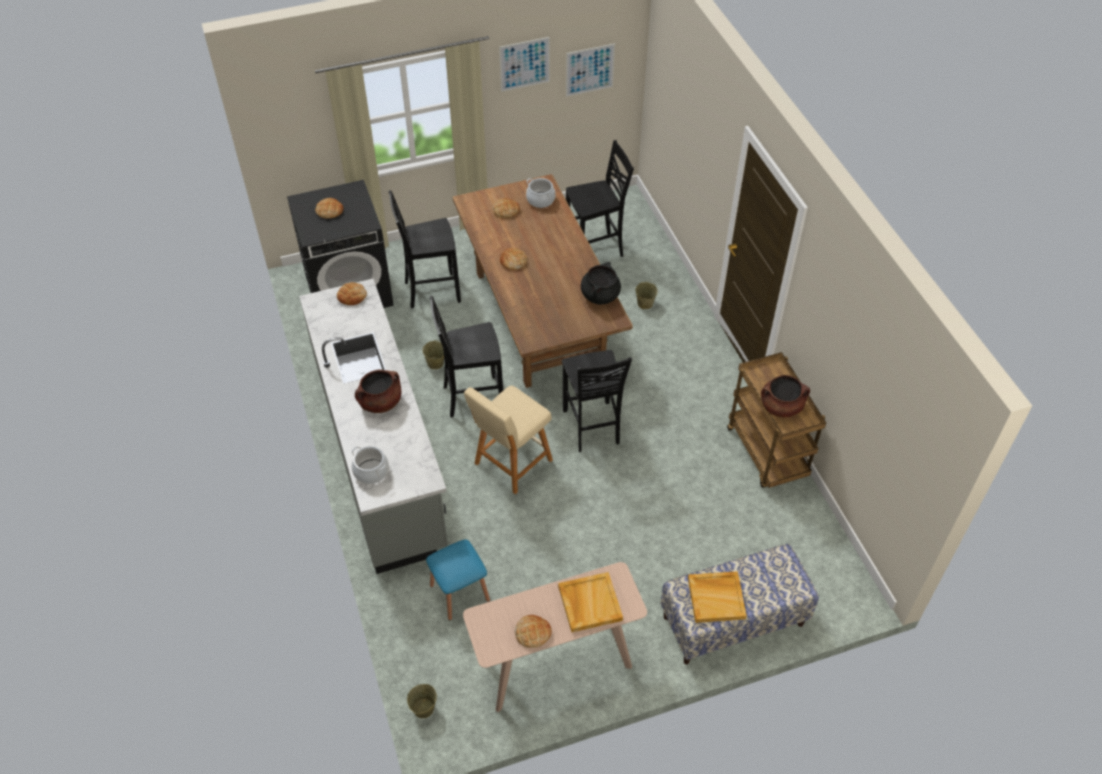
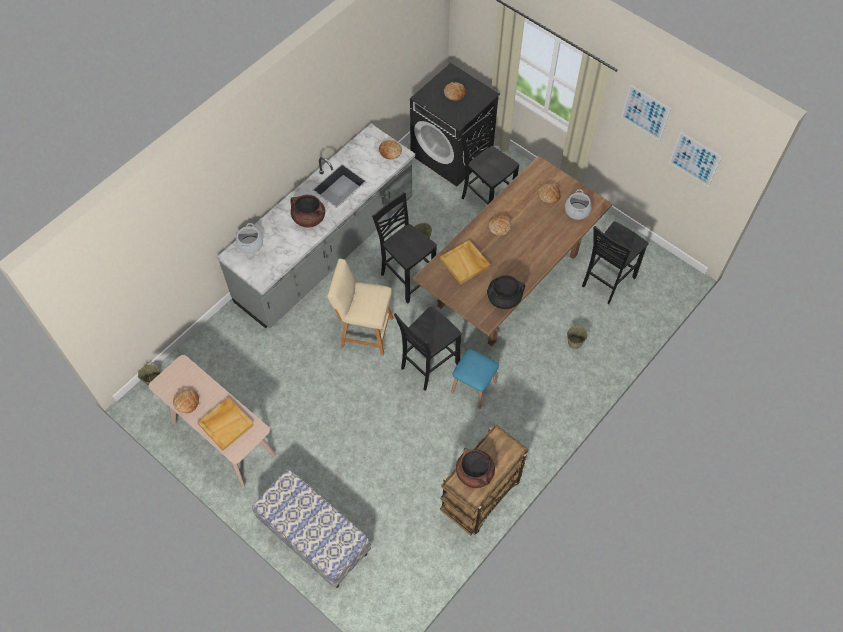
camera: 60 degrees right, 10 degrees up
blue stool [426,539,490,620] -> blue stool moved to [451,349,499,408]
black chair [566,140,634,257] -> black chair turned 90 degrees clockwise [582,221,649,304]
beige tray [688,571,747,623] -> beige tray moved to [440,240,490,284]

